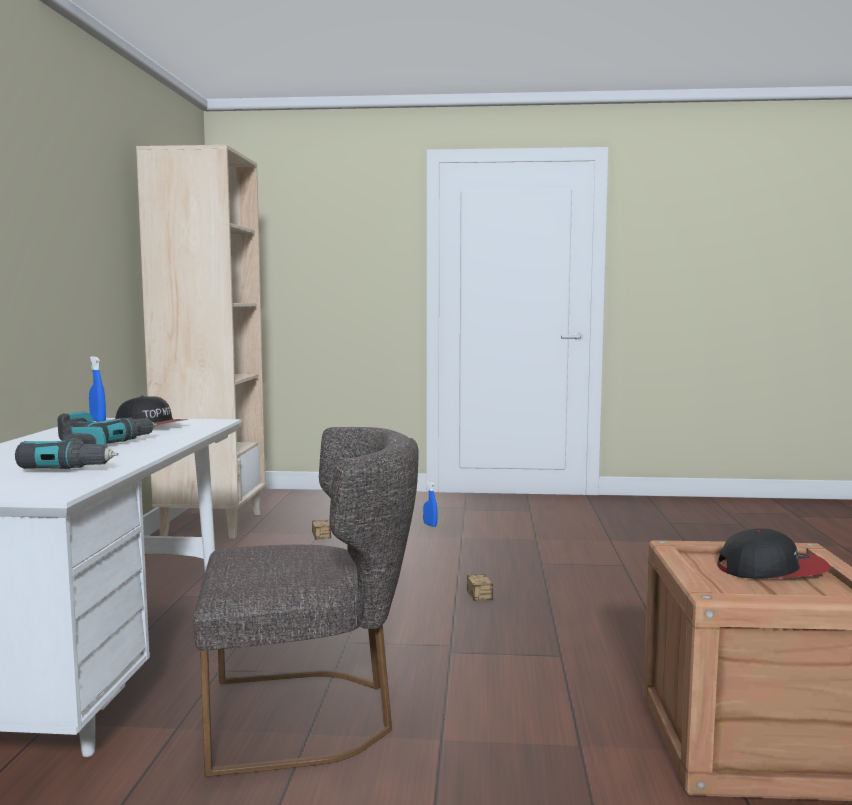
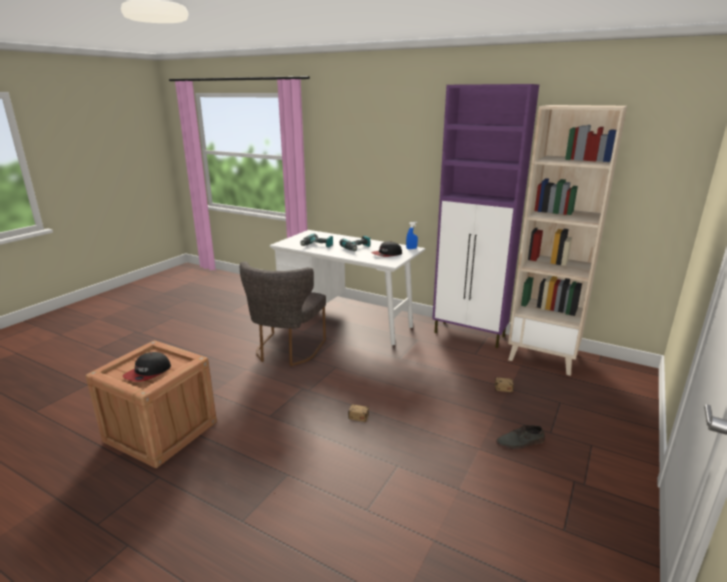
camera: 115 degrees right, 15 degrees up
blue spray bottle [423,480,438,527] -> grey shoe [496,424,545,450]
none -> purple cabinet [432,84,539,348]

